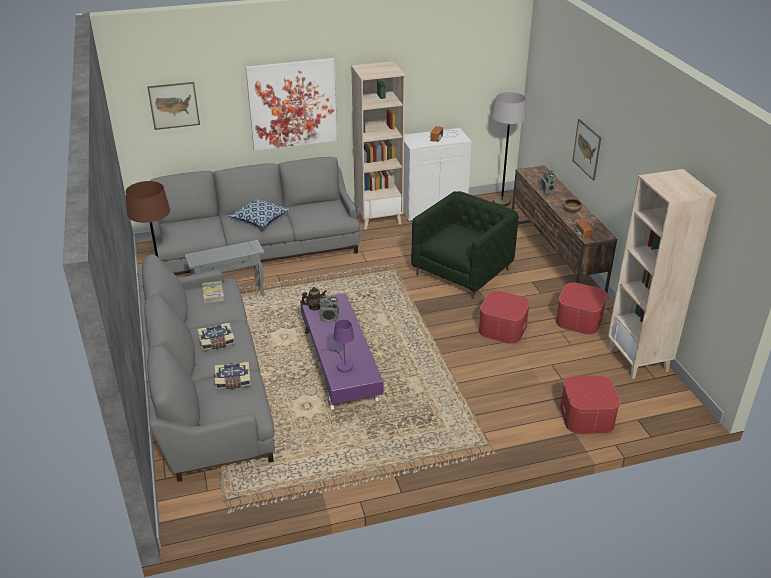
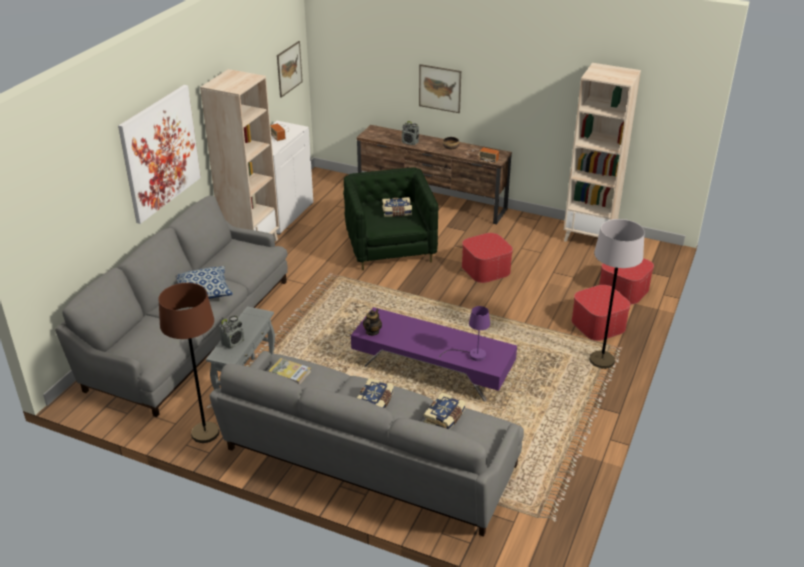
camera: 50 degrees left, 0 degrees up
picture [147,82,200,130] -> picture moved to [277,41,303,98]
radio [319,296,339,322] -> radio moved to [219,316,244,348]
grey floor lamp [492,92,527,206] -> grey floor lamp moved to [589,219,645,369]
ottoman [556,283,607,335] -> ottoman moved to [572,285,631,341]
none -> book [382,197,412,217]

